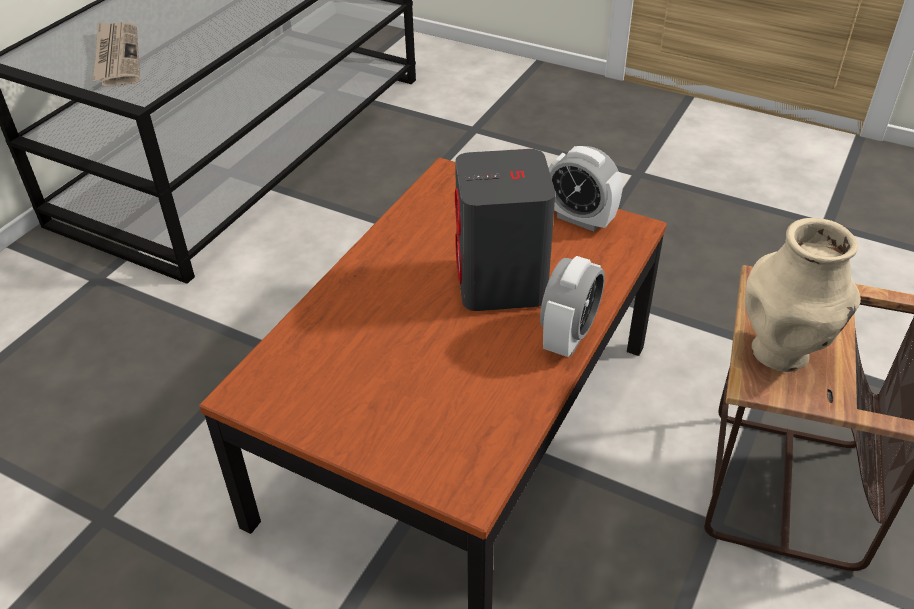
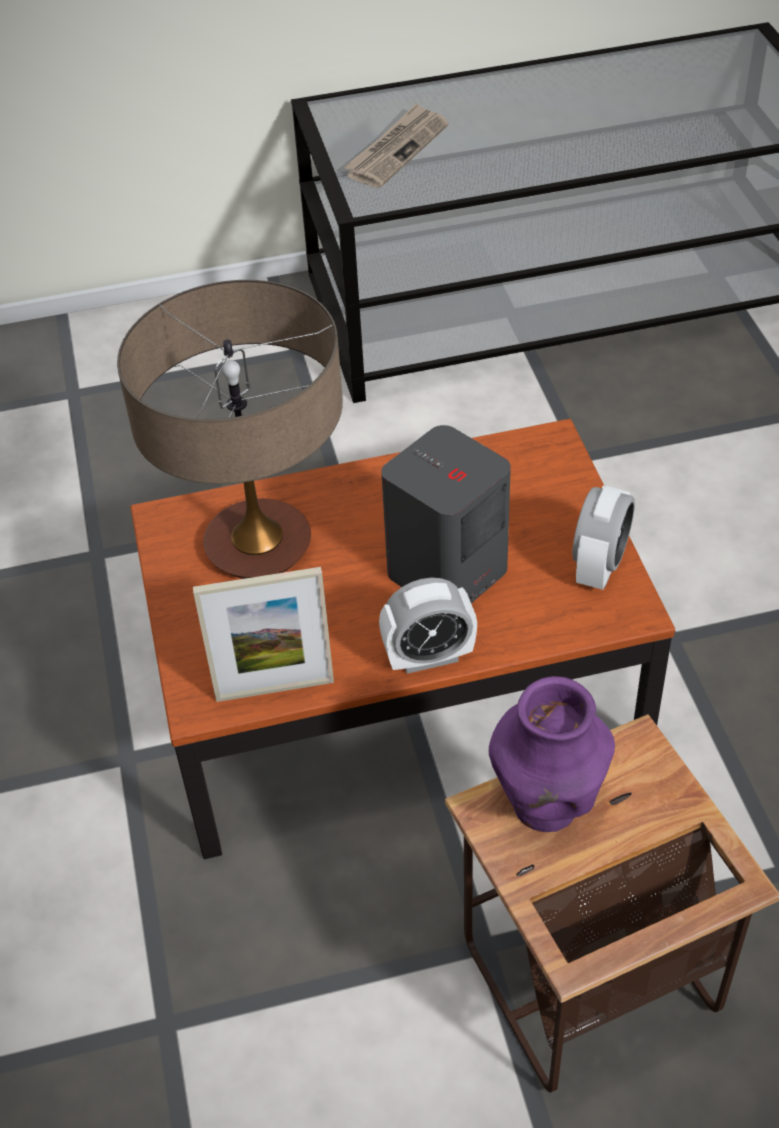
camera: 50 degrees right, 5 degrees up
alarm clock [549,146,623,231] -> alarm clock turned 150 degrees counterclockwise [572,486,635,590]
beige vase [745,218,861,372] -> purple vase [489,676,615,832]
none -> table lamp [117,280,343,579]
none -> picture frame [193,567,334,702]

